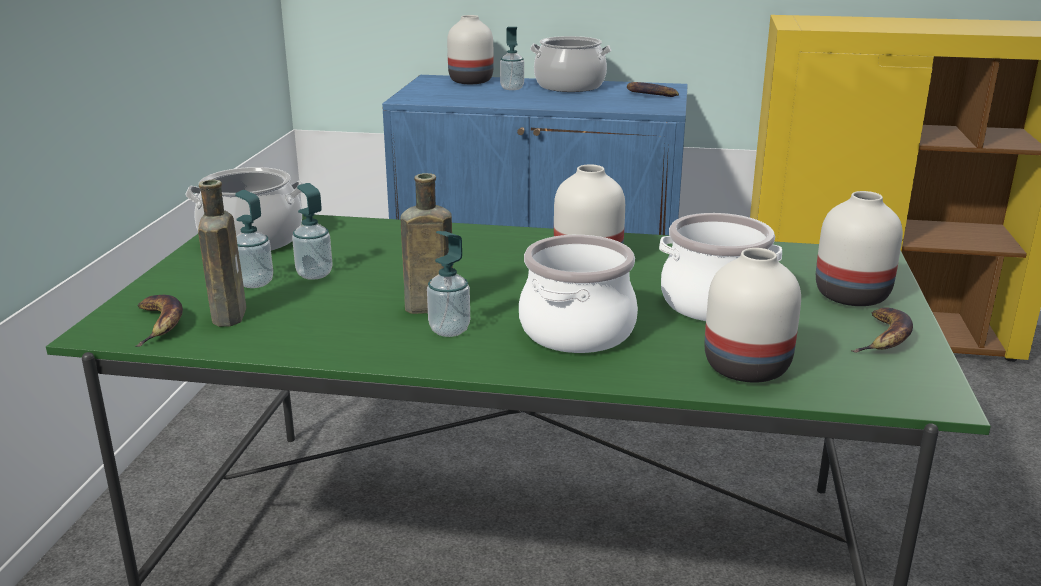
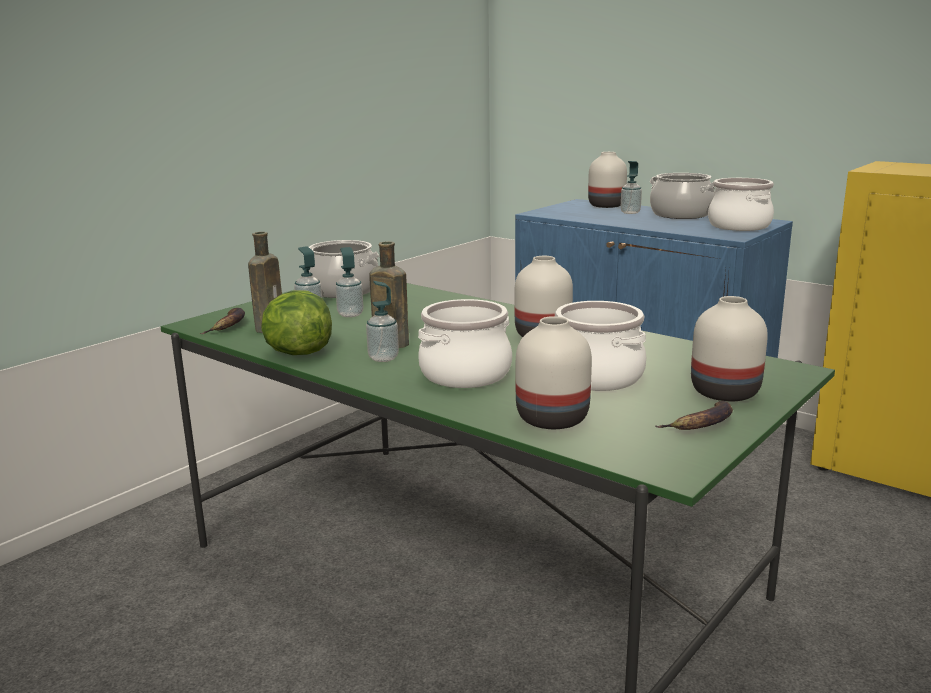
camera: 30 degrees right, 5 degrees down
banana [627,82,679,97] -> cooking pot [708,178,774,231]
none -> lettuce [261,291,332,355]

